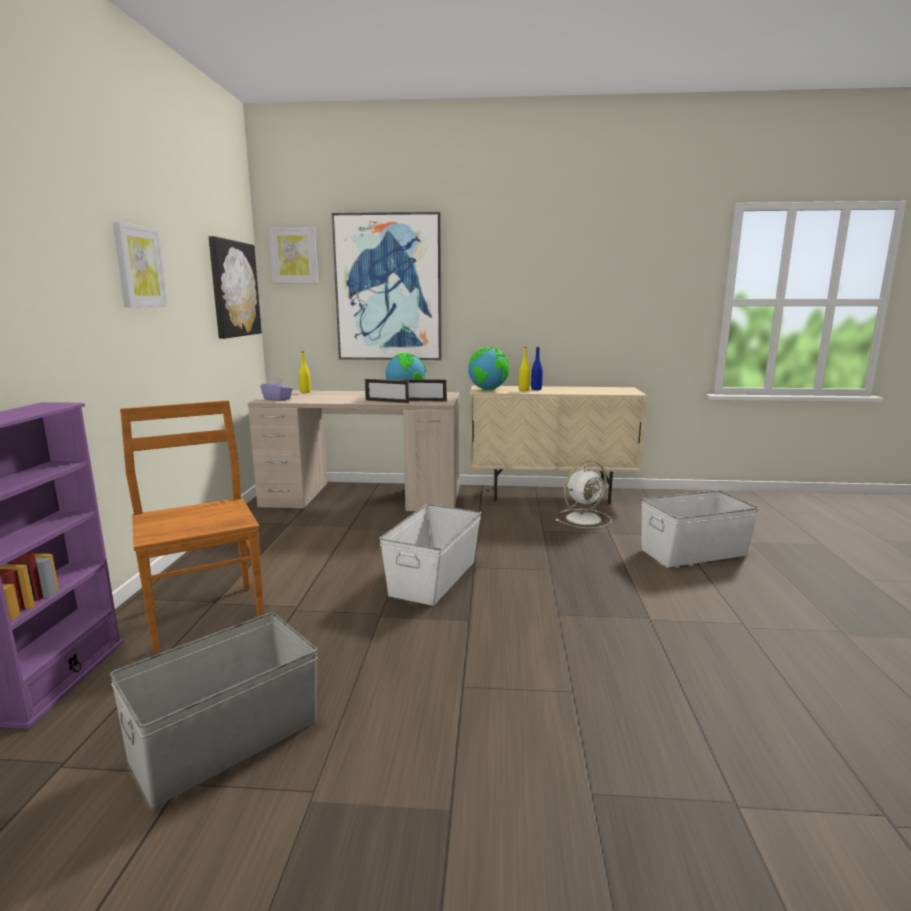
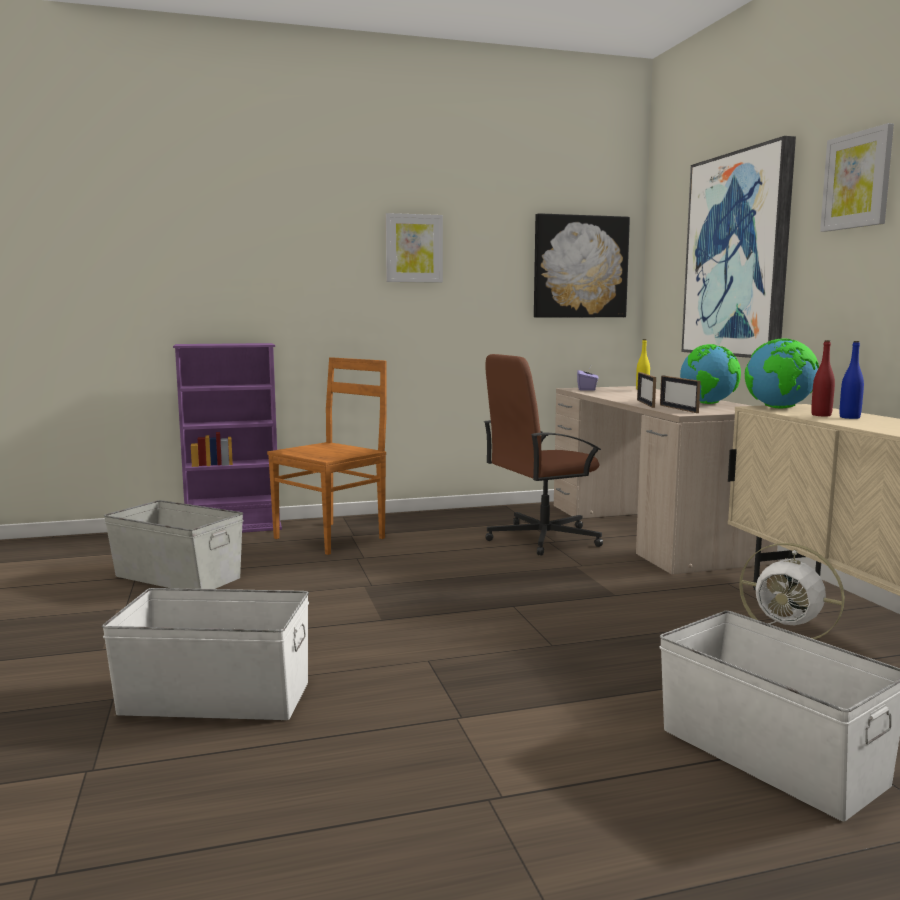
camera: 70 degrees right, 5 degrees down
picture [269,227,318,283] -> picture moved to [820,123,894,232]
white storage box [379,504,481,606] -> white storage box moved to [102,588,309,720]
yellow bottle [519,347,530,391] -> red bottle [811,340,835,416]
none -> brown office chair [484,354,603,556]

